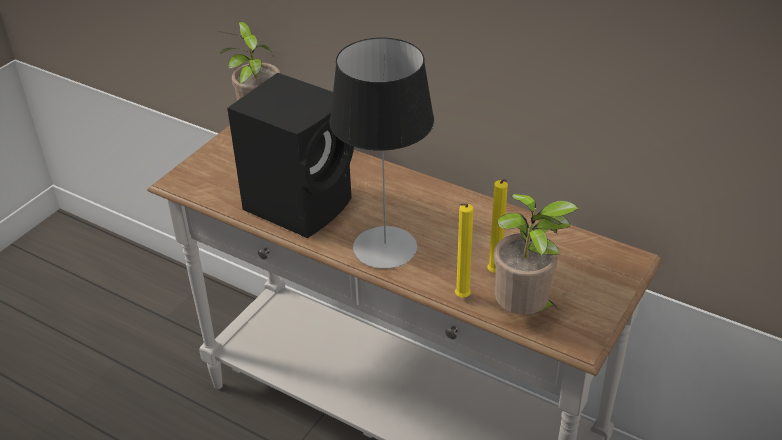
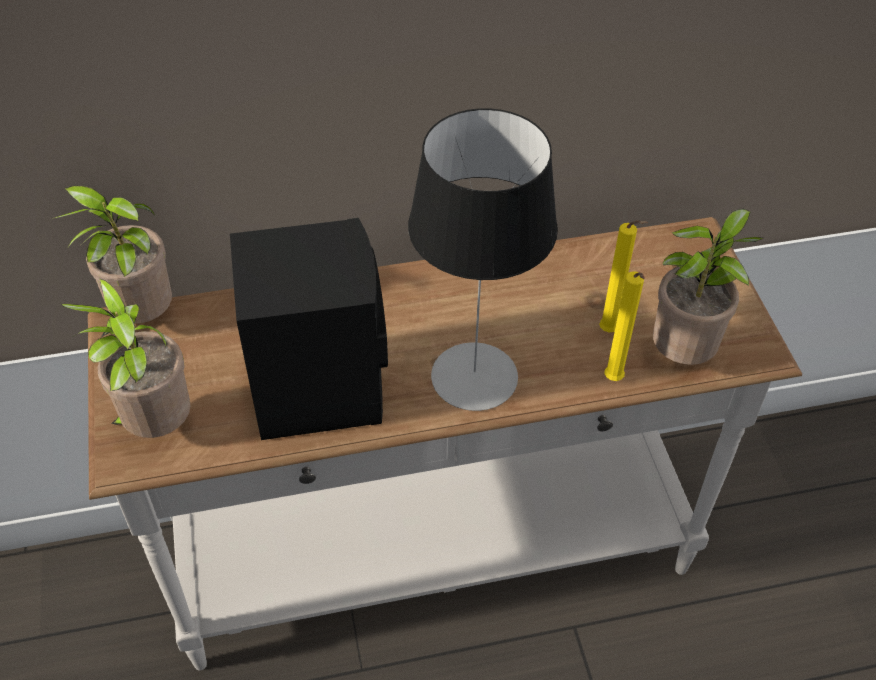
camera: 45 degrees left, 10 degrees up
none -> potted plant [62,279,190,438]

